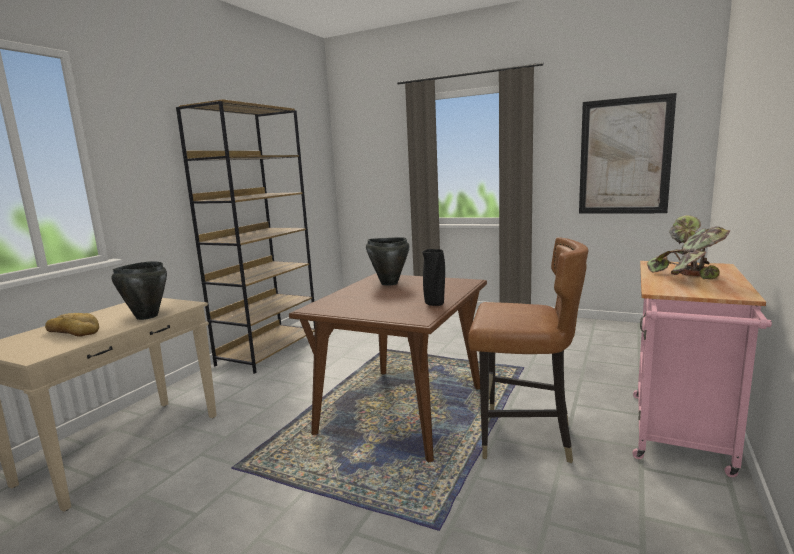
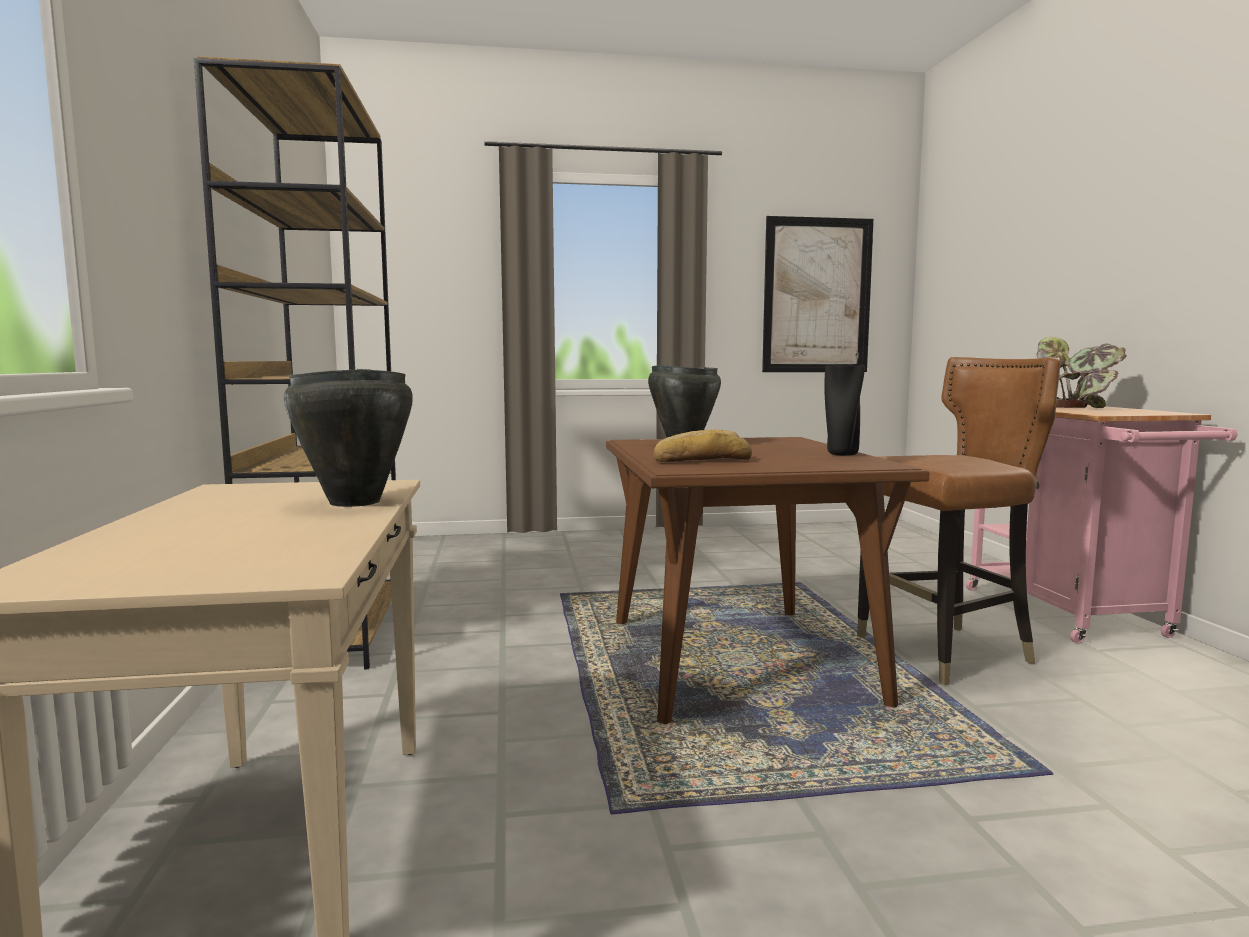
camera: 35 degrees left, 5 degrees down
bread [45,313,99,337] -> bread moved to [654,430,752,462]

